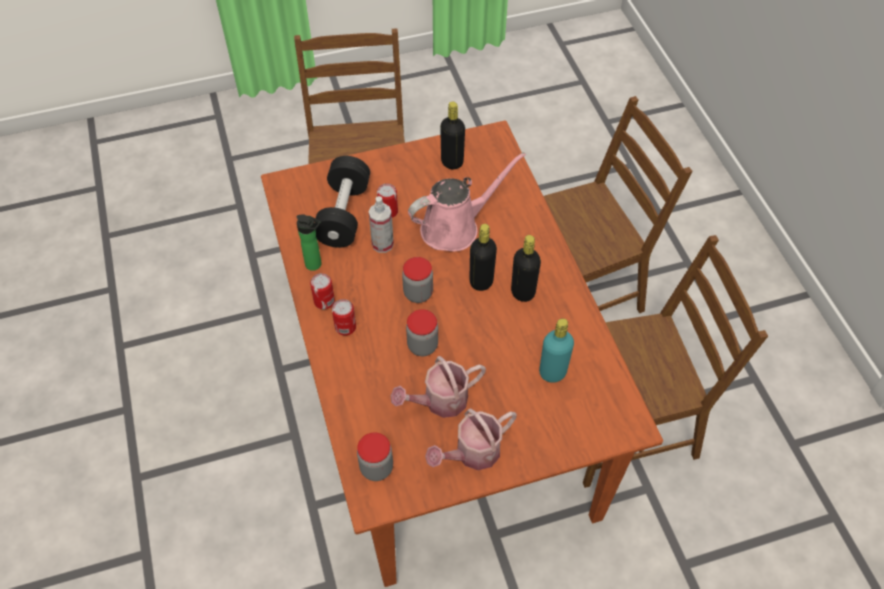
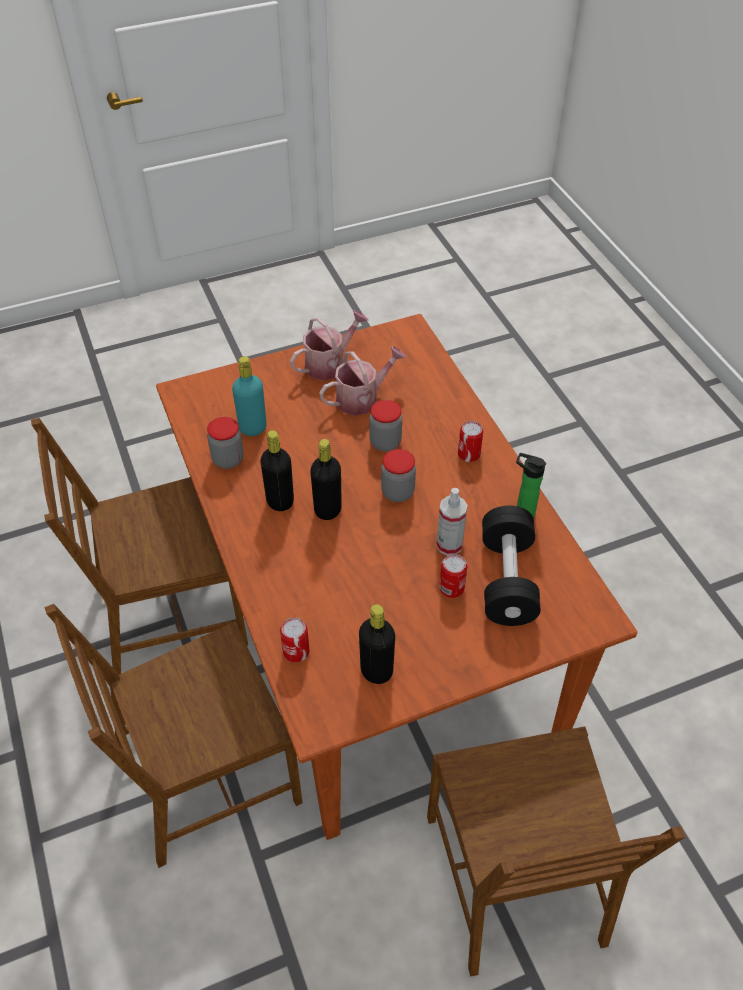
camera: 175 degrees right, 5 degrees down
can [310,273,335,309] -> can moved to [280,617,309,662]
jar [357,433,393,481] -> jar moved to [207,417,244,469]
pink watering can [408,152,526,252] -> none

